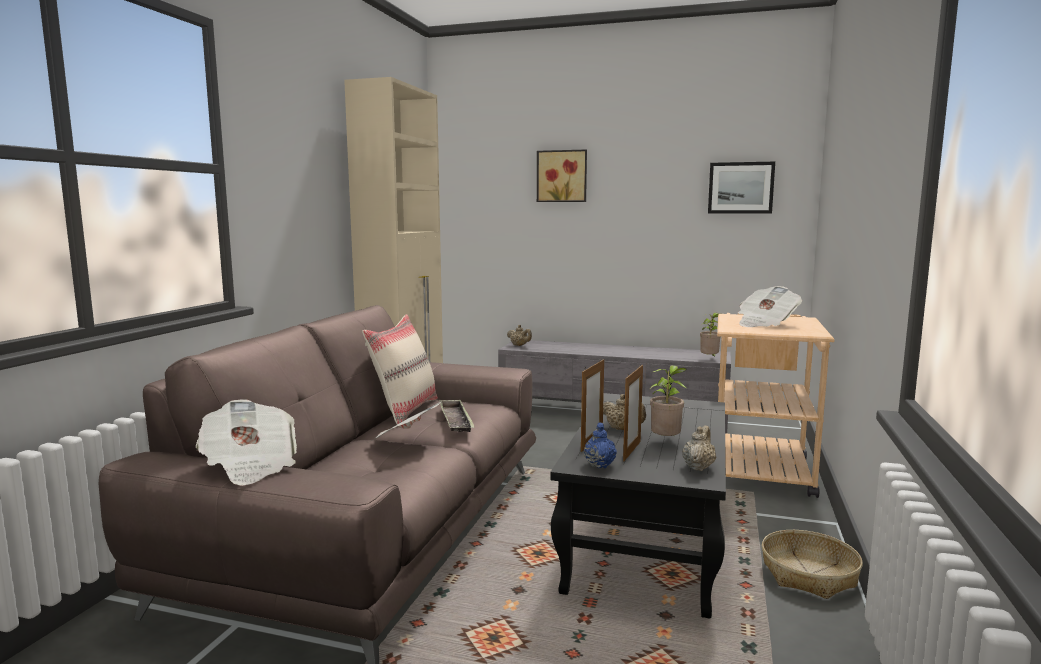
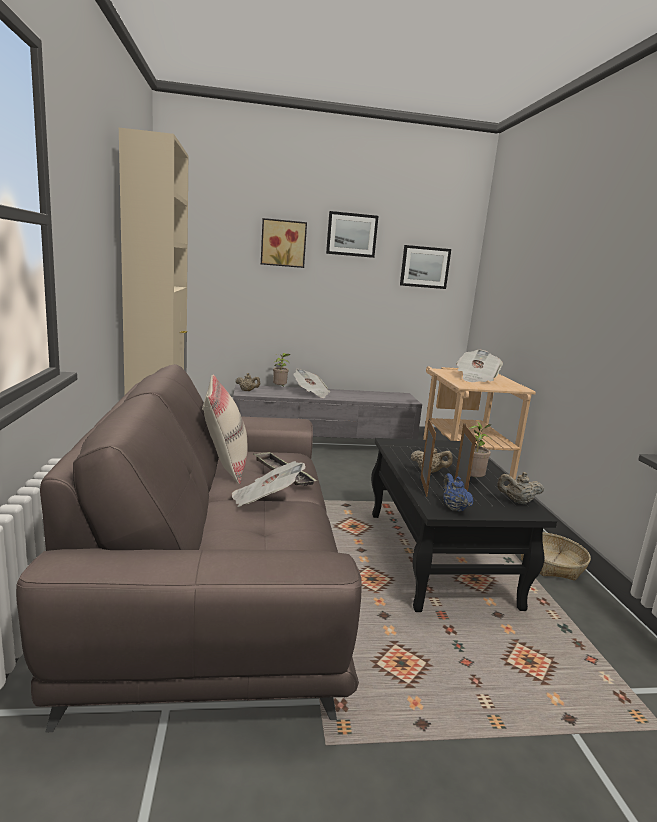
camera: 25 degrees left, 5 degrees up
newspaper [195,399,297,486] -> newspaper moved to [294,369,330,398]
beige teapot [682,425,716,471] -> beige teapot turned 90 degrees counterclockwise [497,472,544,504]
potted plant [700,312,722,357] -> potted plant moved to [273,353,290,387]
none -> picture [326,211,378,258]

